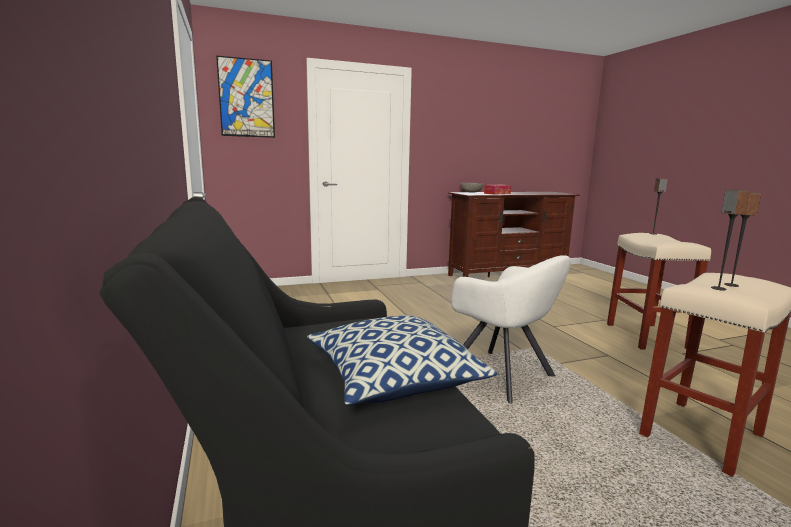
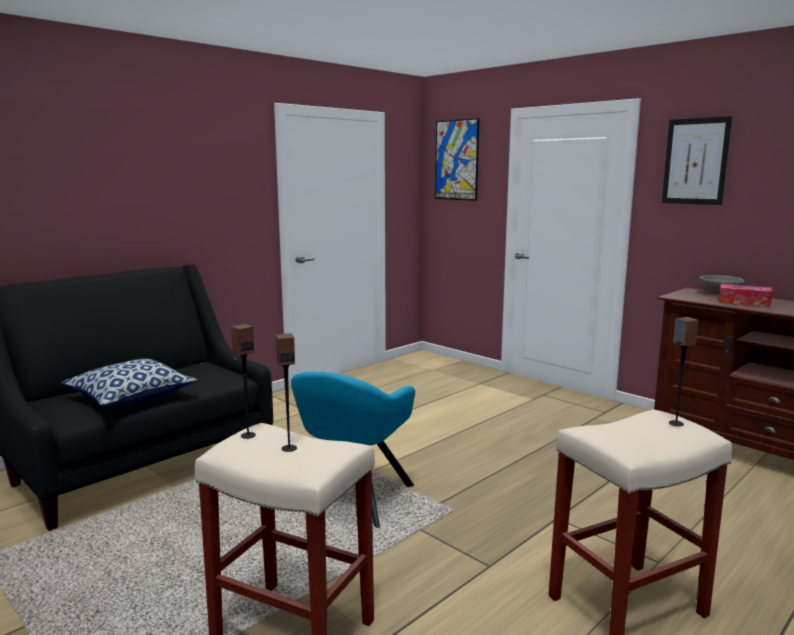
camera: 65 degrees right, 0 degrees up
white armchair [451,255,571,404] -> turquoise armchair [291,372,415,528]
none -> picture [662,116,732,205]

